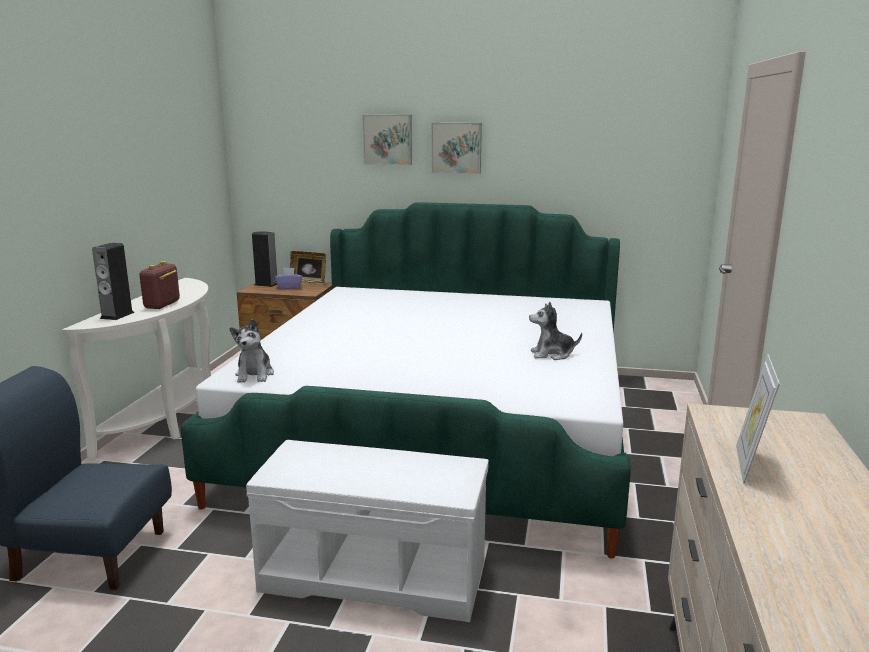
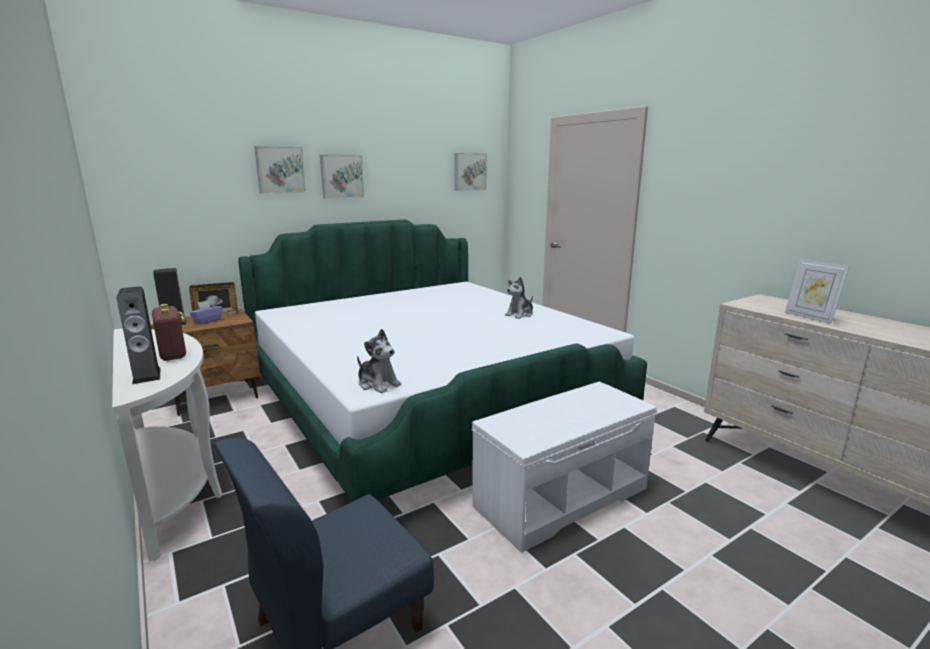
camera: 45 degrees left, 0 degrees up
none -> picture [454,153,487,191]

